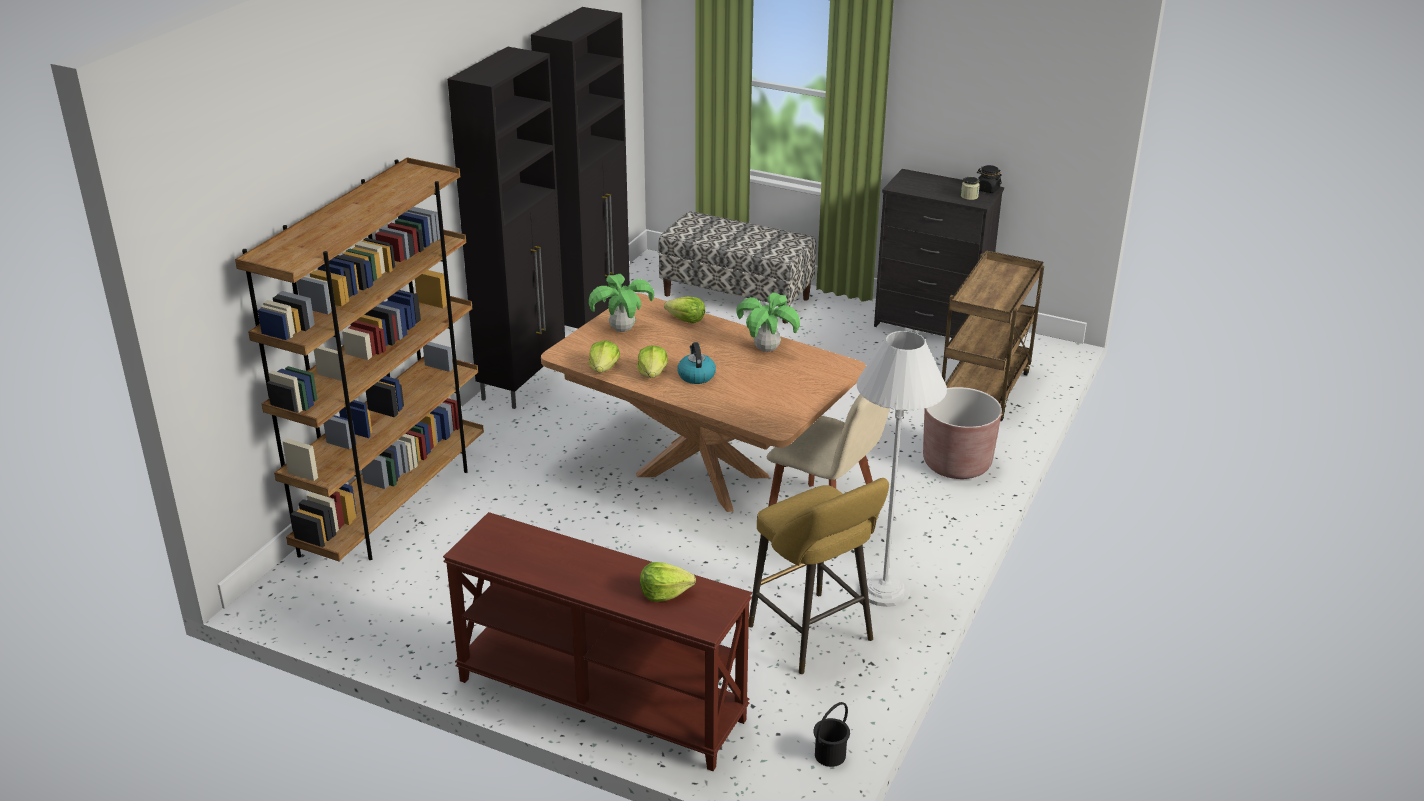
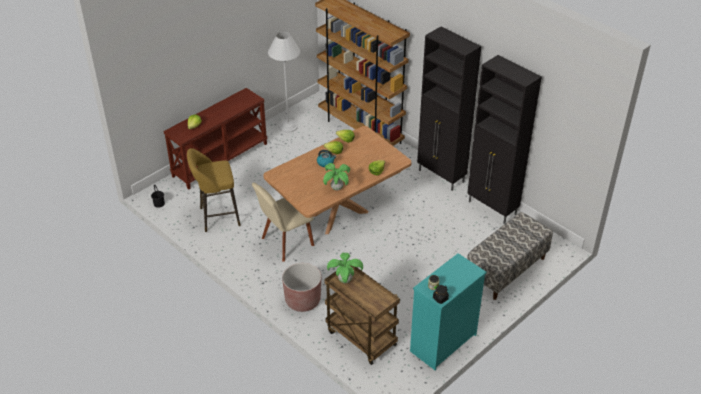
camera: 110 degrees right, 10 degrees up
potted plant [589,274,654,332] -> potted plant moved to [327,253,363,283]
white floor lamp [857,331,947,607] -> white floor lamp moved to [268,32,300,133]
black dresser [874,169,1004,338] -> turquoise dresser [410,253,487,370]

